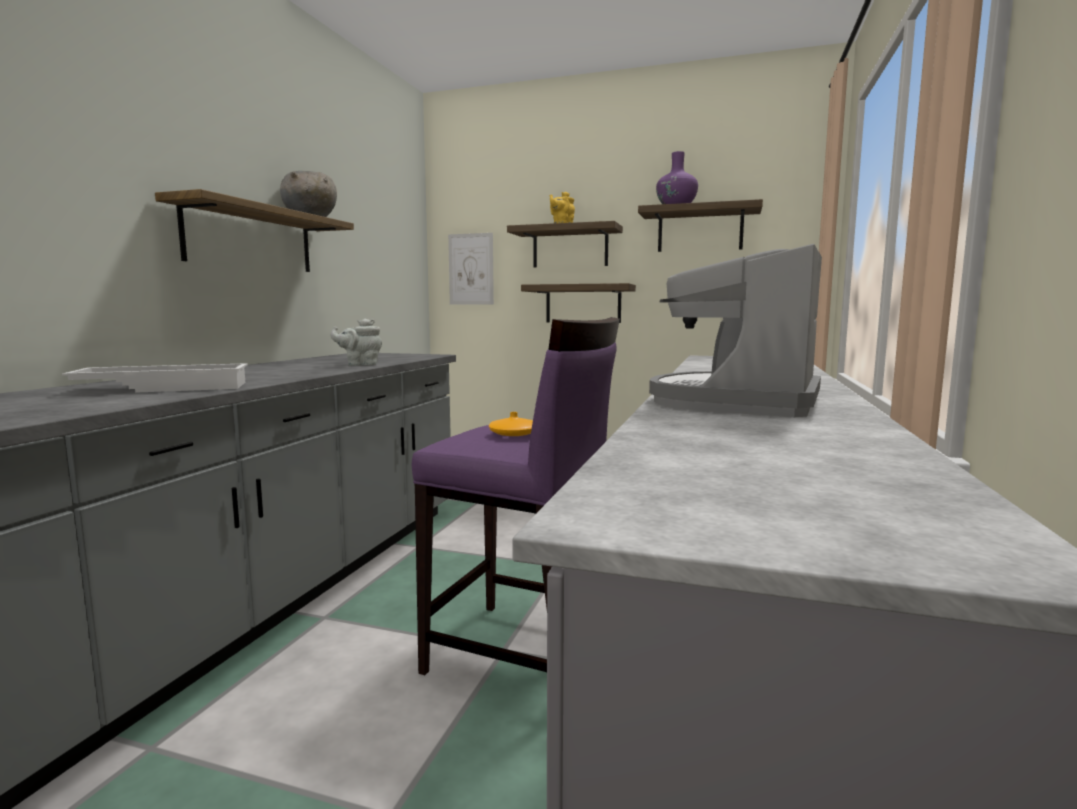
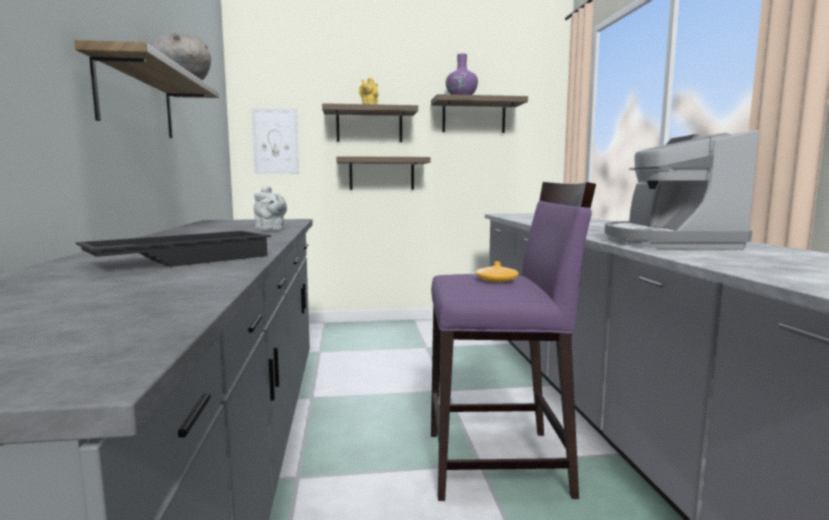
camera: 25 degrees left, 0 degrees up
white tray [62,363,248,393] -> black tray [76,231,271,267]
grey teapot [330,319,382,366] -> grey teapot turned 90 degrees counterclockwise [254,185,287,230]

